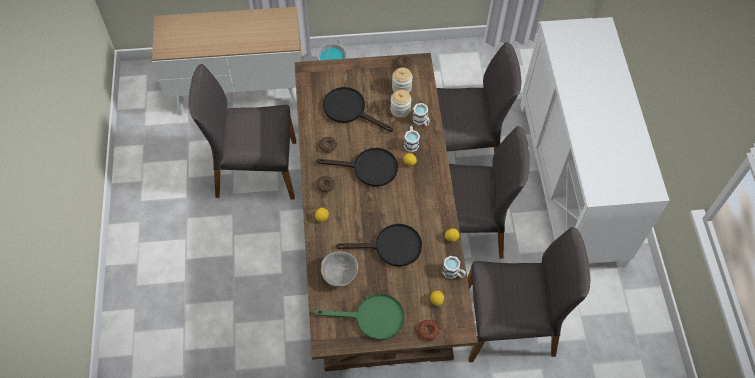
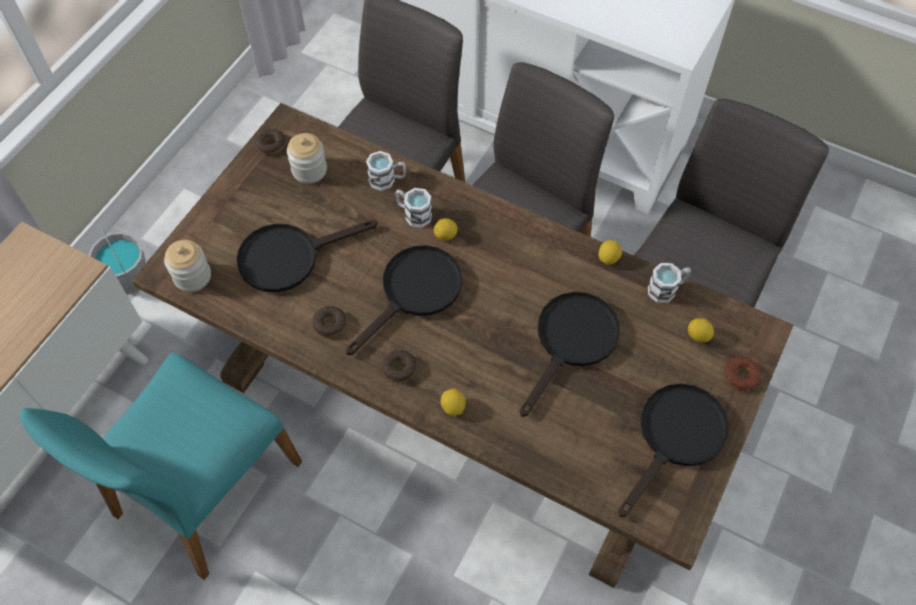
camera: 55 degrees left, 0 degrees up
grey chair [189,64,296,200] -> turquoise chair [20,352,302,580]
green frying pan [314,293,405,340] -> black frying pan [618,383,729,517]
grey bowl [321,251,358,287] -> none
jar [390,90,411,118] -> jar moved to [164,240,211,292]

